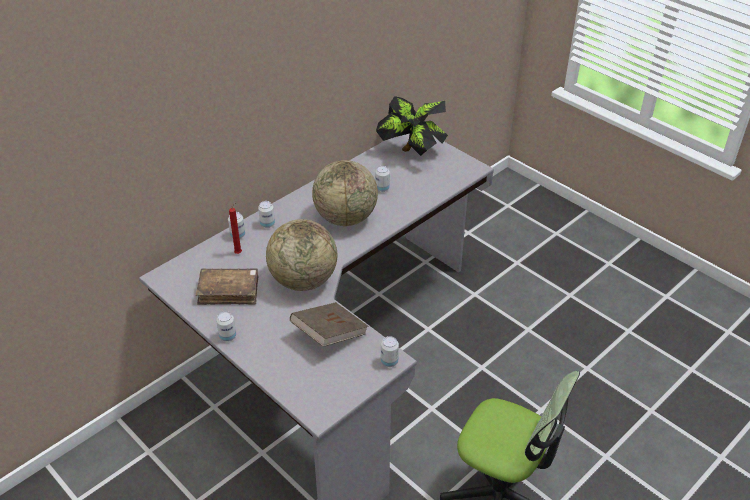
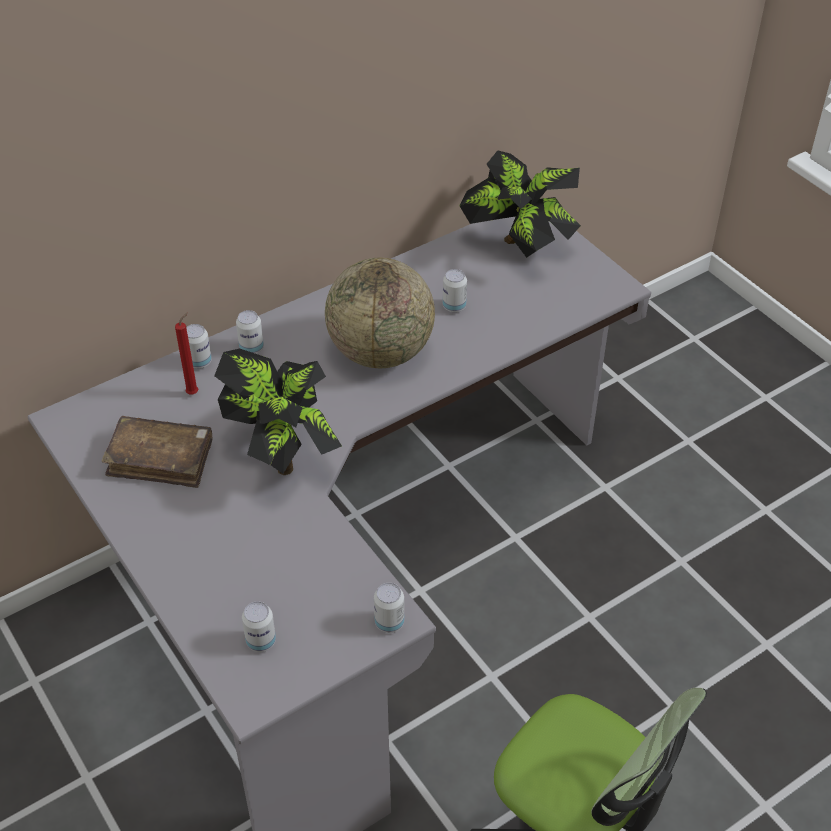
camera: 10 degrees right, 5 degrees up
can [216,311,236,342] -> can moved to [242,601,276,652]
globe [266,219,337,291] -> potted plant [214,348,342,475]
brown book [290,302,369,347] -> none

